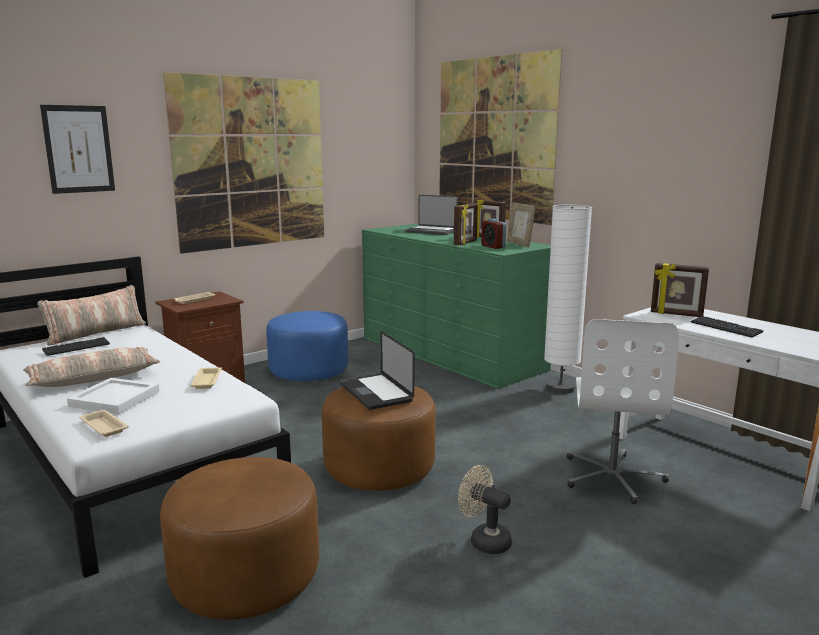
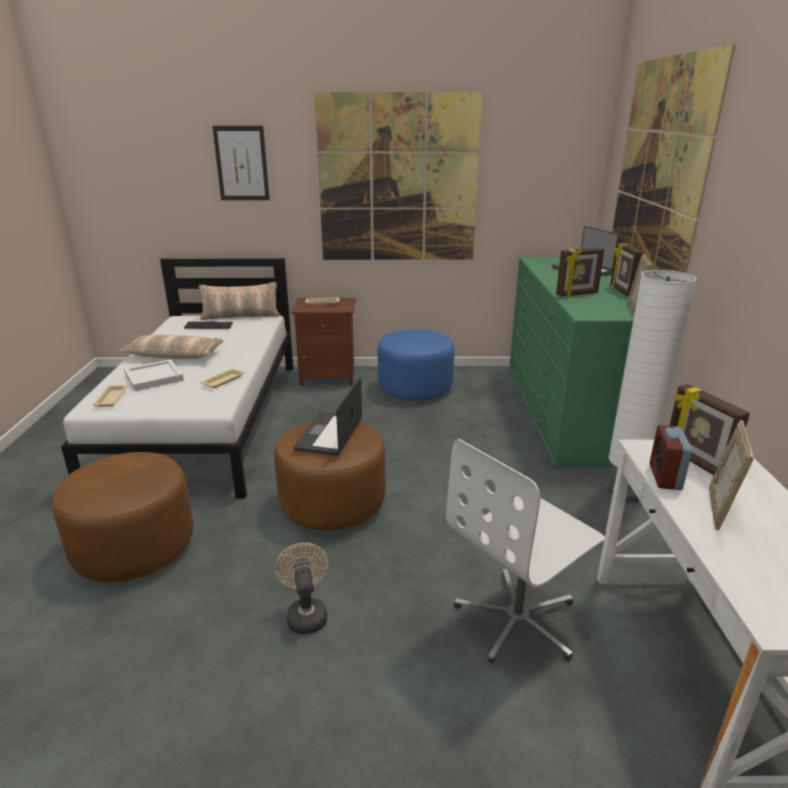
camera: 40 degrees right, 10 degrees up
alarm clock [481,219,506,249] -> alarm clock moved to [650,425,692,490]
keyboard [690,316,763,337] -> picture frame [709,420,754,530]

